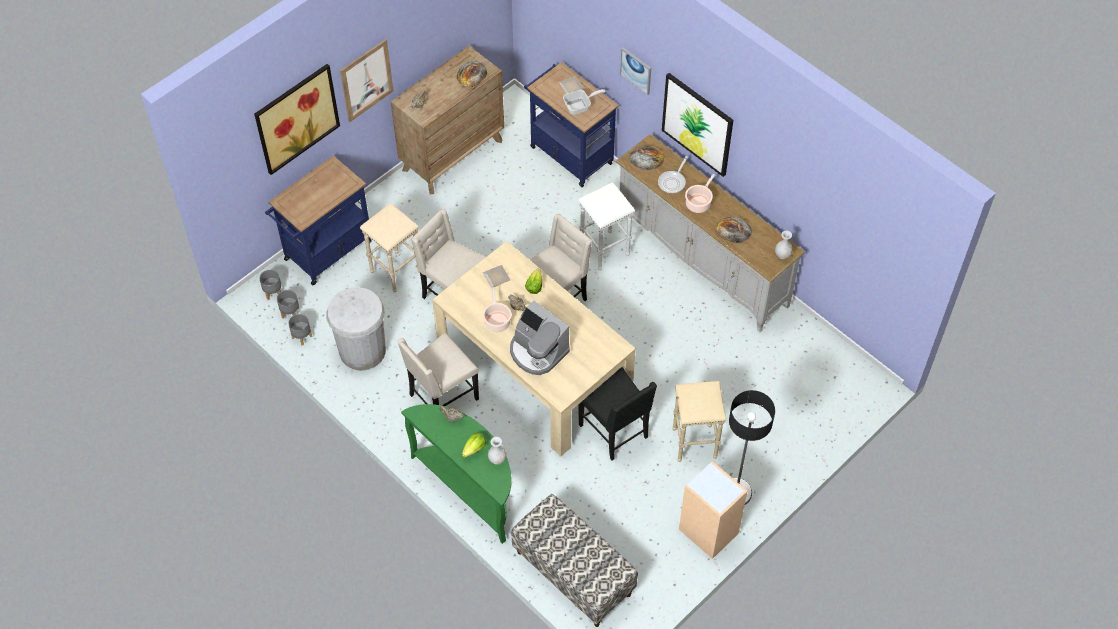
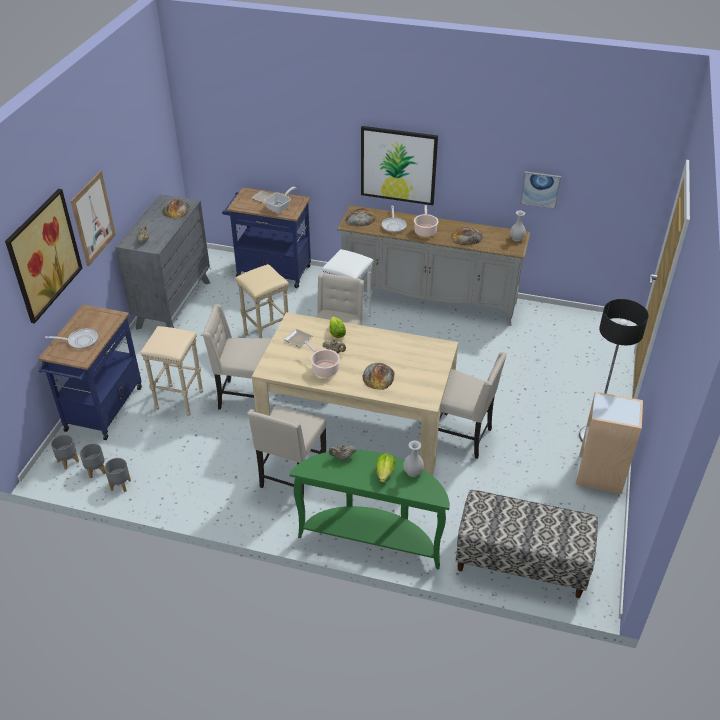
camera: 30 degrees left, 15 degrees down
white trash can [326,287,386,371] -> none
brown dresser [391,46,504,194] -> grey dresser [115,194,210,330]
coffee machine [510,301,570,375] -> bread [363,363,394,390]
black chair [578,367,657,460] -> beige chair [438,352,507,459]
picture [620,47,651,95] -> picture moved to [520,171,561,209]
beige stool [672,381,726,462] -> beige stool moved to [235,264,289,338]
none -> frying pan [45,329,98,349]

